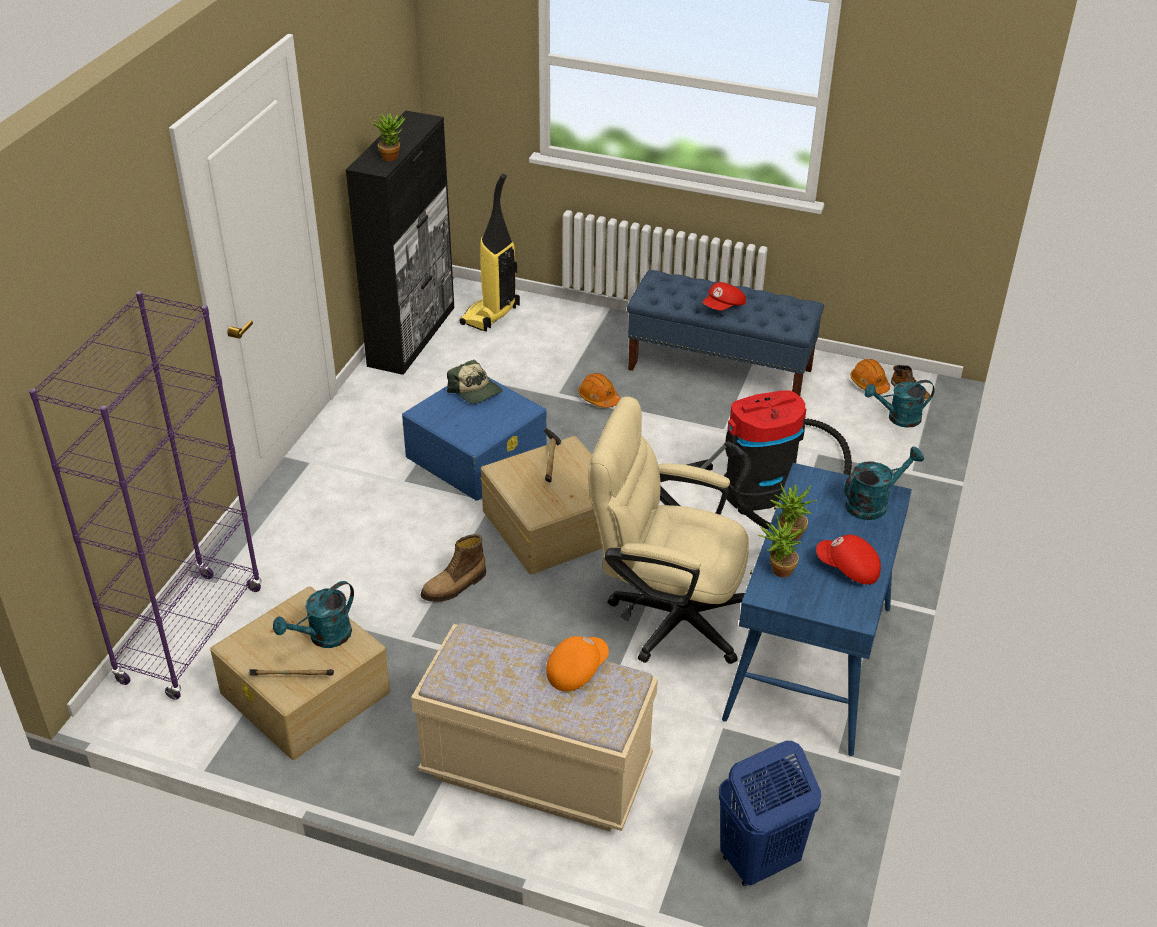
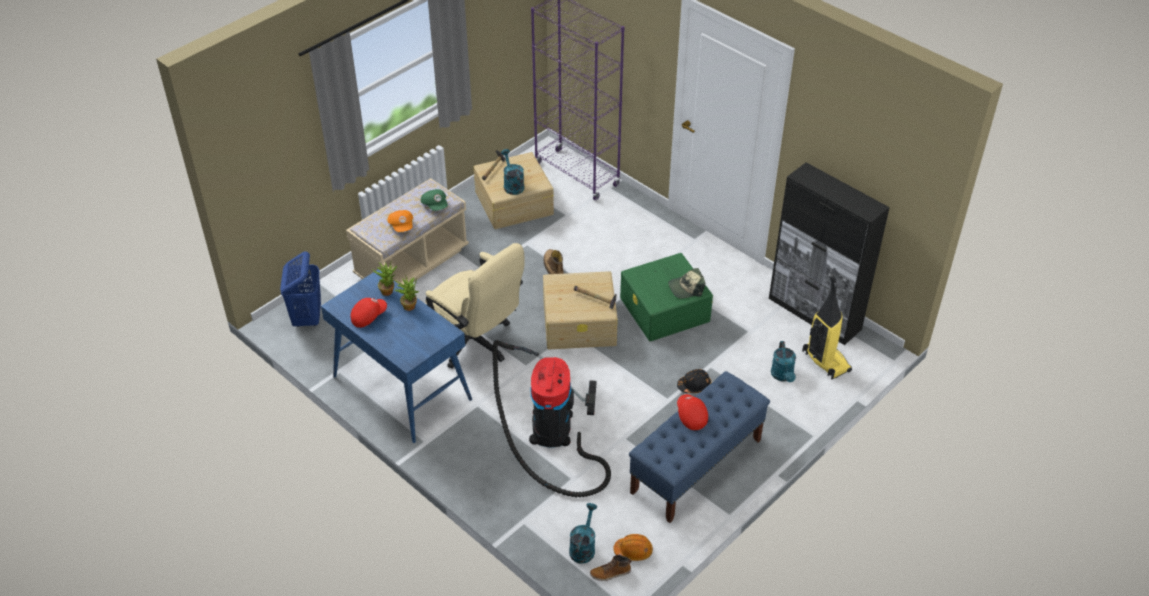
camera: 115 degrees right, 5 degrees up
potted plant [370,113,405,161] -> none
blue storage box [402,377,547,501] -> green storage box [620,253,713,341]
orange hard hat [578,373,620,408] -> black hard hat [677,369,712,393]
beige office chair [589,397,749,664] -> beige office chair turned 90 degrees clockwise [425,243,524,369]
turquoise watering can [844,447,924,520] -> turquoise watering can moved to [771,341,796,382]
none -> green cap [421,189,448,211]

